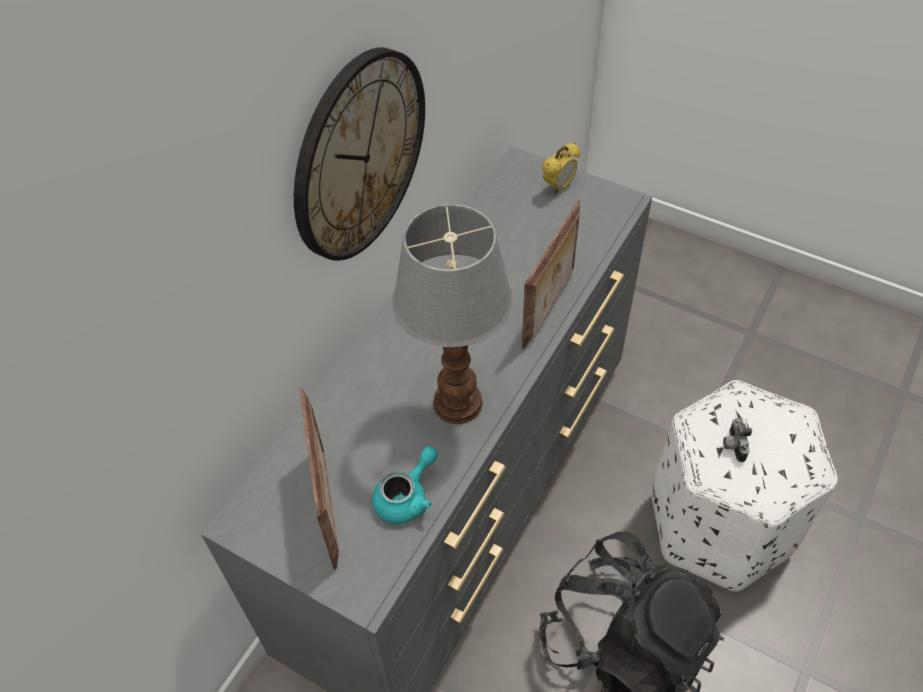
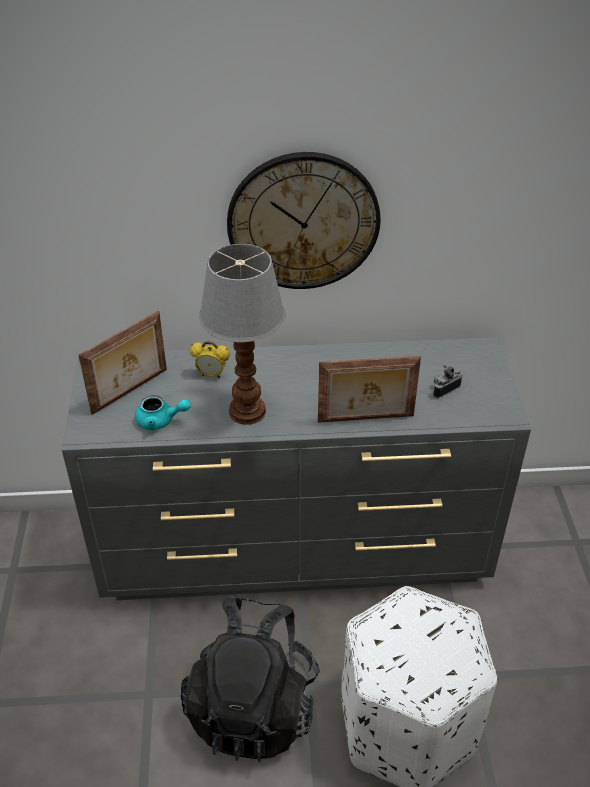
camera: 55 degrees right, 10 degrees down
alarm clock [542,143,580,193] -> alarm clock moved to [190,341,230,378]
camera [723,418,752,462] -> camera moved to [433,365,462,398]

